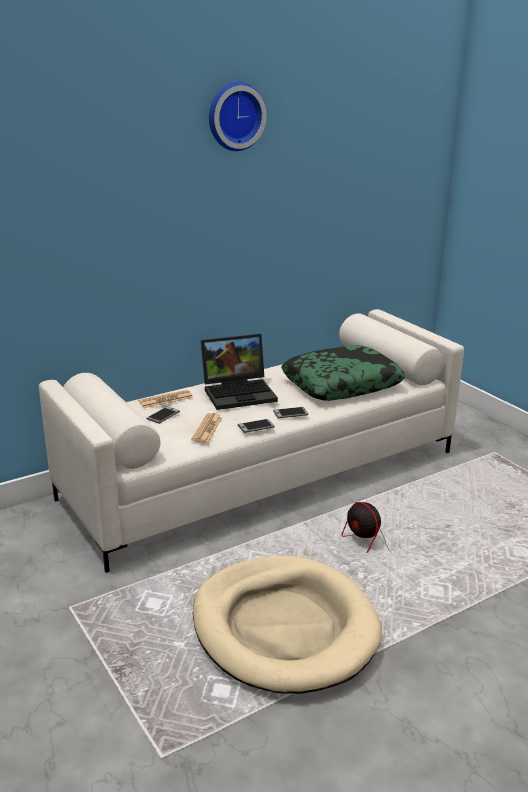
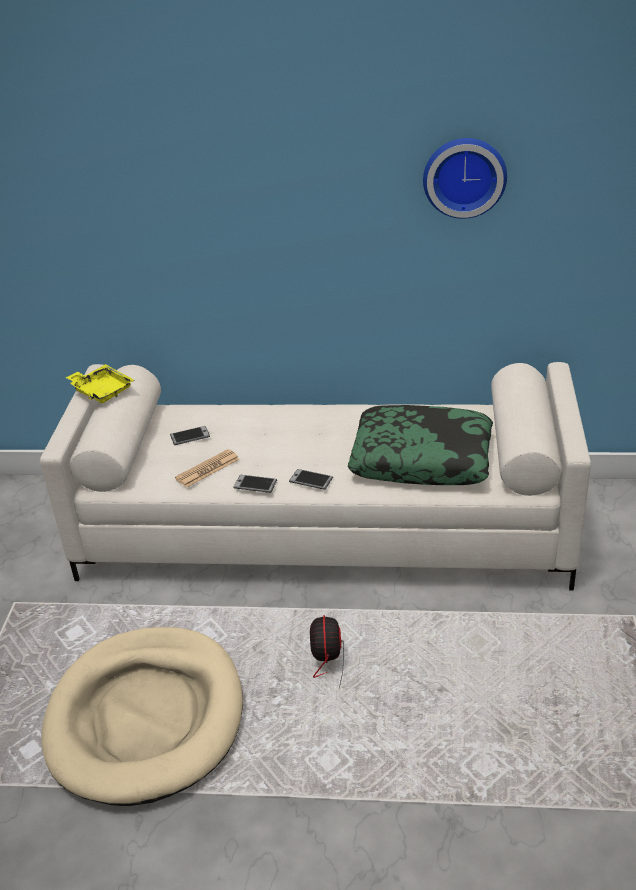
camera: 40 degrees right, 10 degrees up
newspaper [138,390,193,408] -> none
laptop [201,334,278,410] -> none
wall clock [209,82,267,151] -> wall clock moved to [423,138,507,219]
none -> yellow tray [65,364,134,404]

